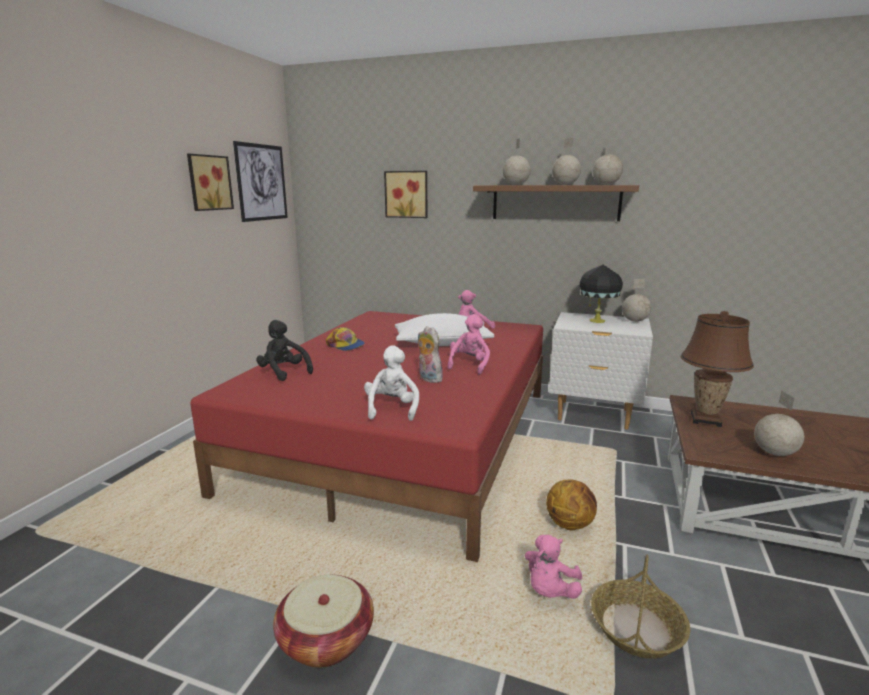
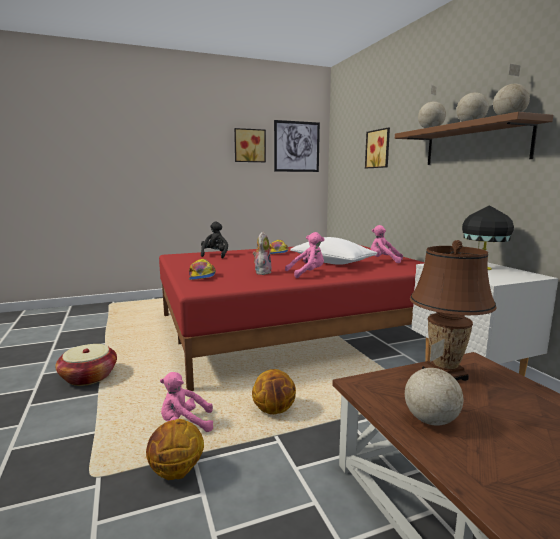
camera: 50 degrees right, 5 degrees down
white plush toy [364,345,419,421] -> cap [189,259,216,280]
basket [591,554,690,659] -> basketball [146,419,204,480]
globe [622,279,651,322] -> none

